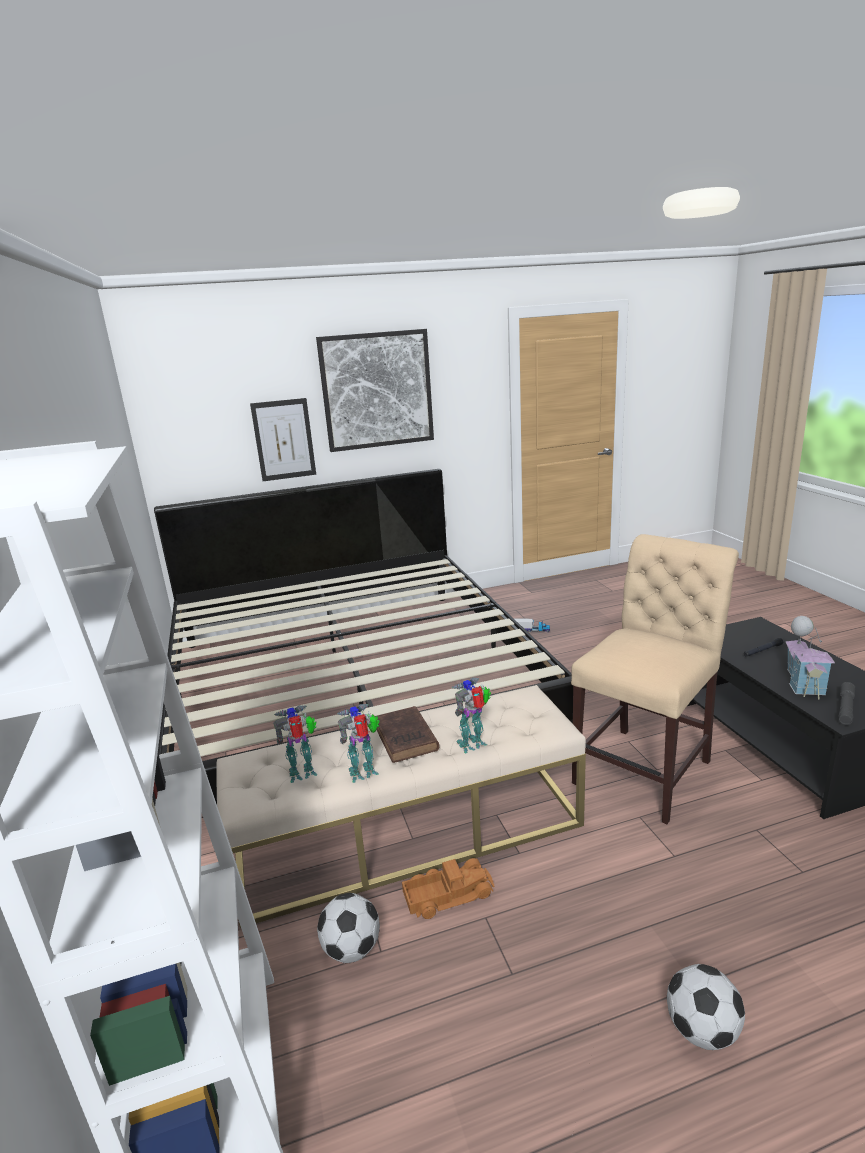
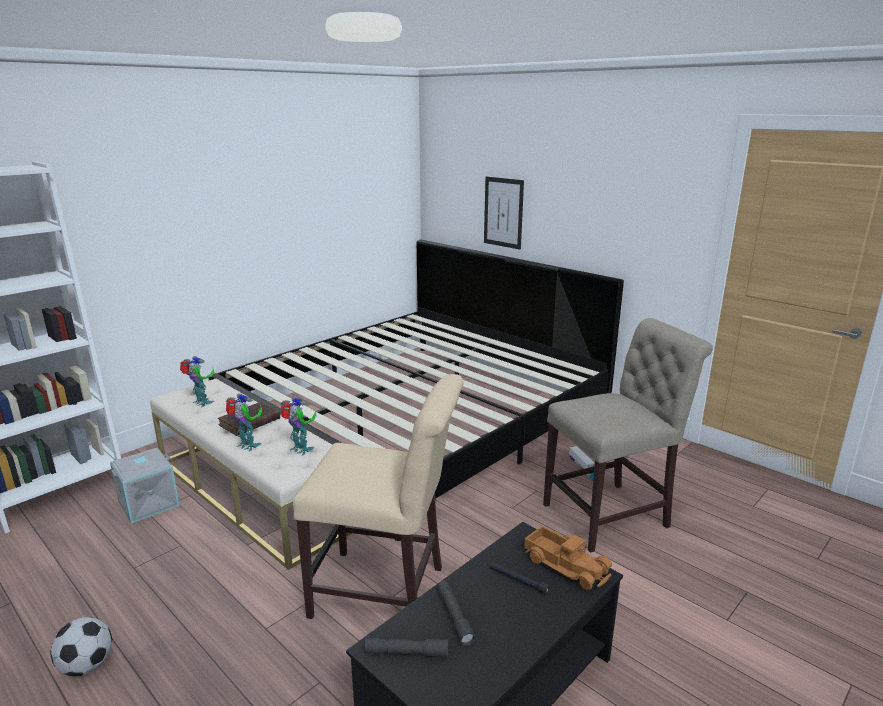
camera: 60 degrees right, 0 degrees up
picture [316,329,434,452] -> none
football [317,893,380,963] -> grey storage box [110,448,180,524]
toy robot [337,704,380,783] -> toy robot moved to [281,397,316,456]
toy truck [402,858,495,919] -> toy truck moved to [524,526,612,590]
toy house [785,616,835,699] -> grey flashlight [437,580,476,647]
none -> beige chair [543,318,713,553]

